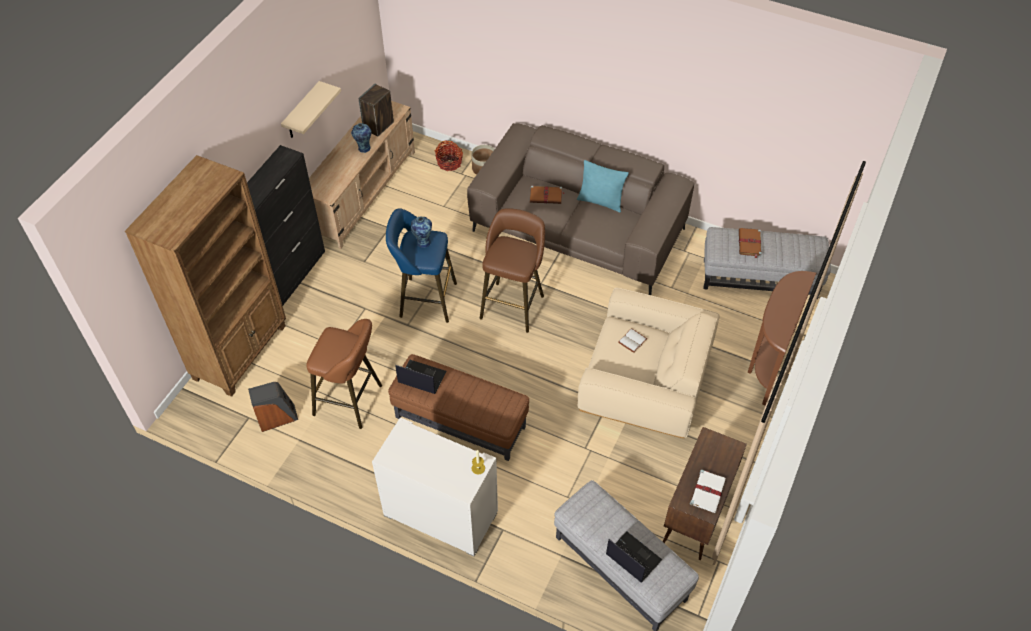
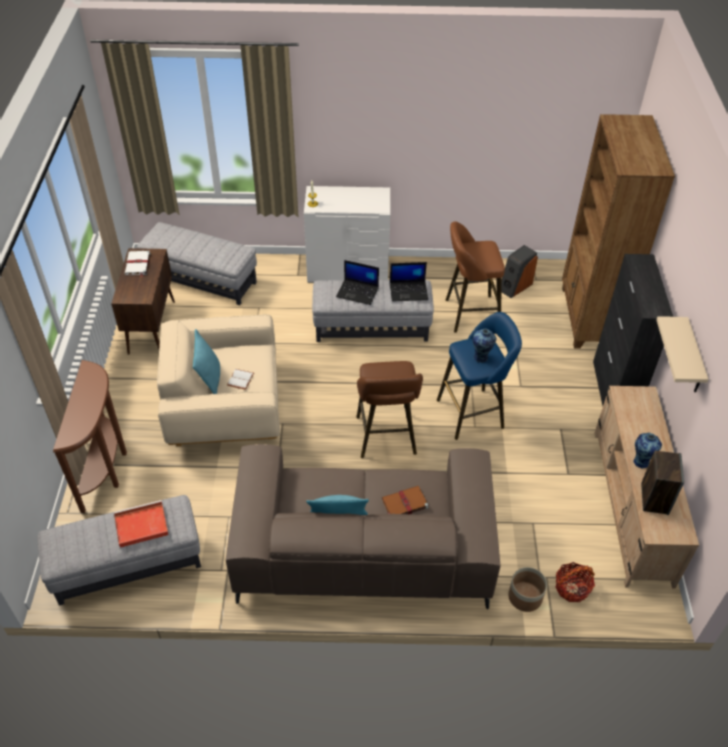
camera: 155 degrees right, 5 degrees down
brown ottoman [388,354,529,461] -> grey ottoman [312,280,434,342]
laptop [606,531,662,582] -> laptop moved to [336,260,379,305]
brown book [739,228,762,258] -> red tray [114,500,169,548]
none -> turquoise pillow [193,329,220,394]

